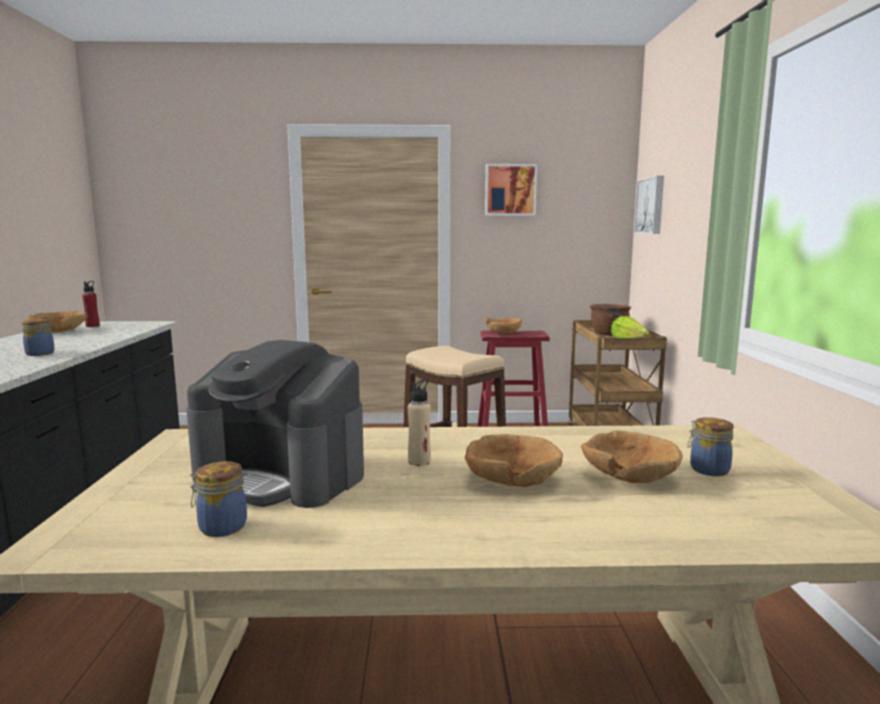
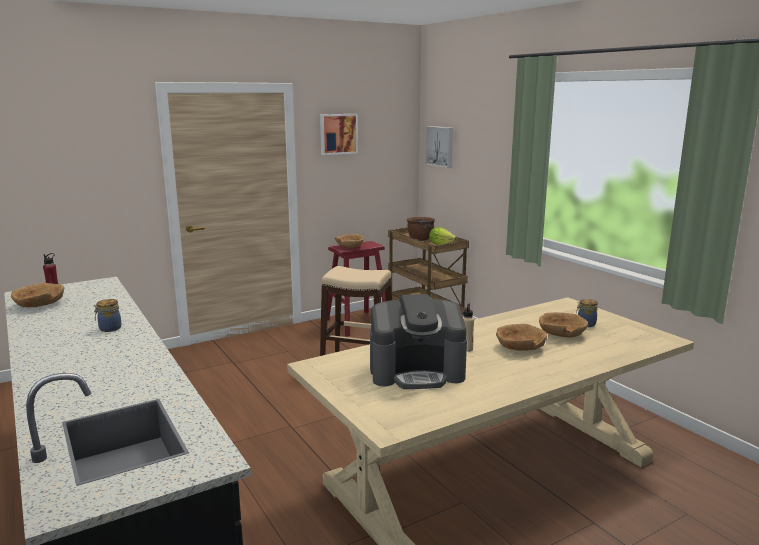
camera: 30 degrees left, 5 degrees up
jar [190,461,247,537] -> none

